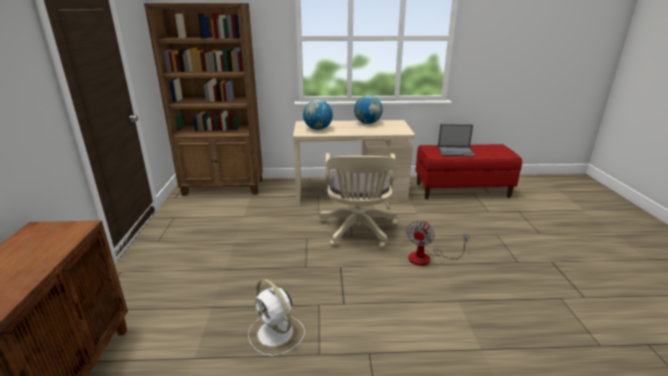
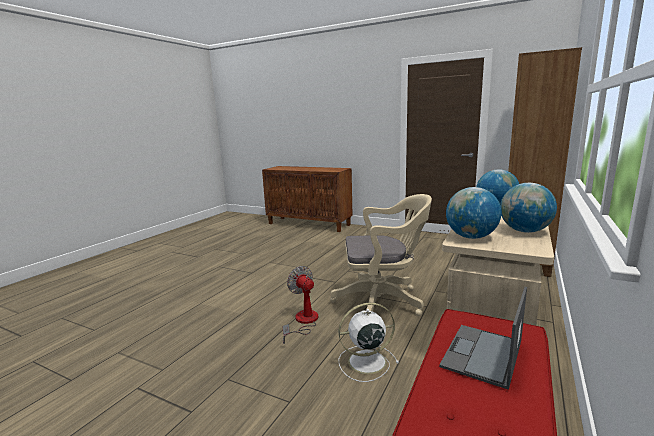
camera: 120 degrees right, 10 degrees down
white fan [248,279,305,356] -> white fan moved to [338,303,399,382]
beige office chair [319,153,398,248] -> beige office chair turned 150 degrees clockwise [330,194,432,316]
none -> globe [446,187,501,239]

